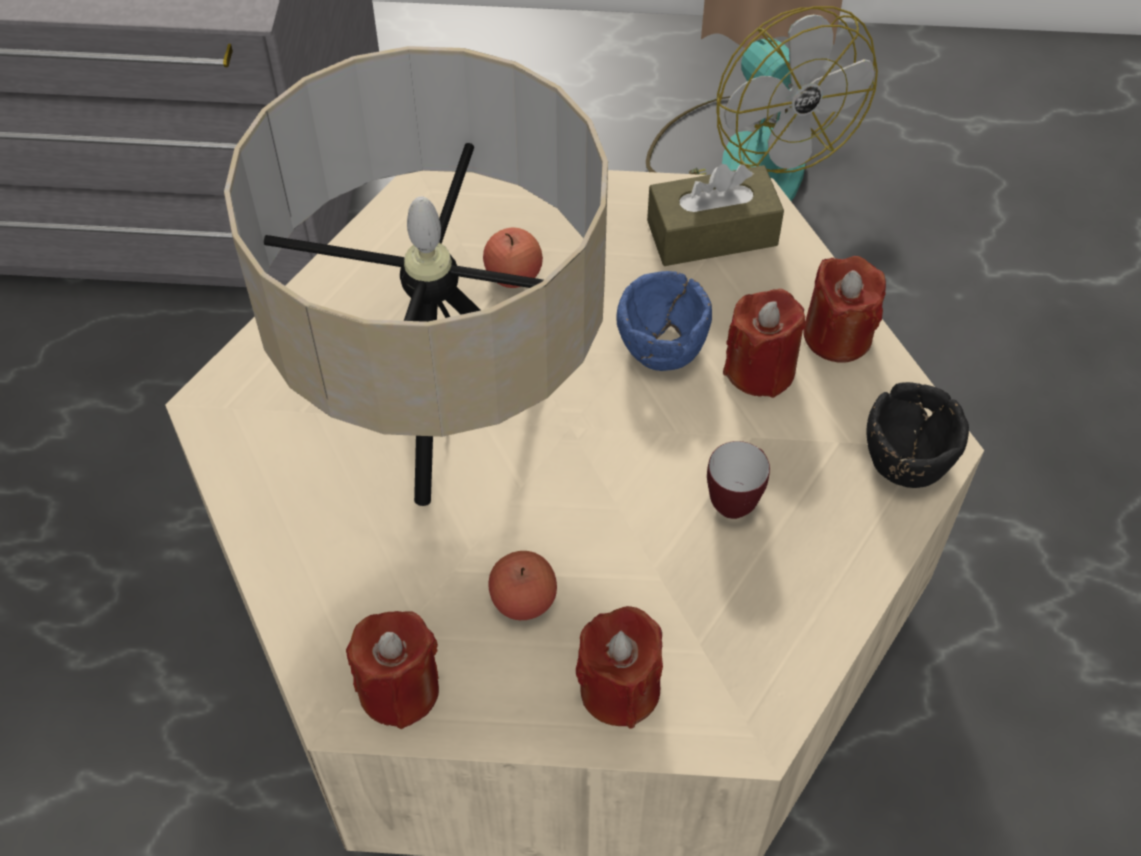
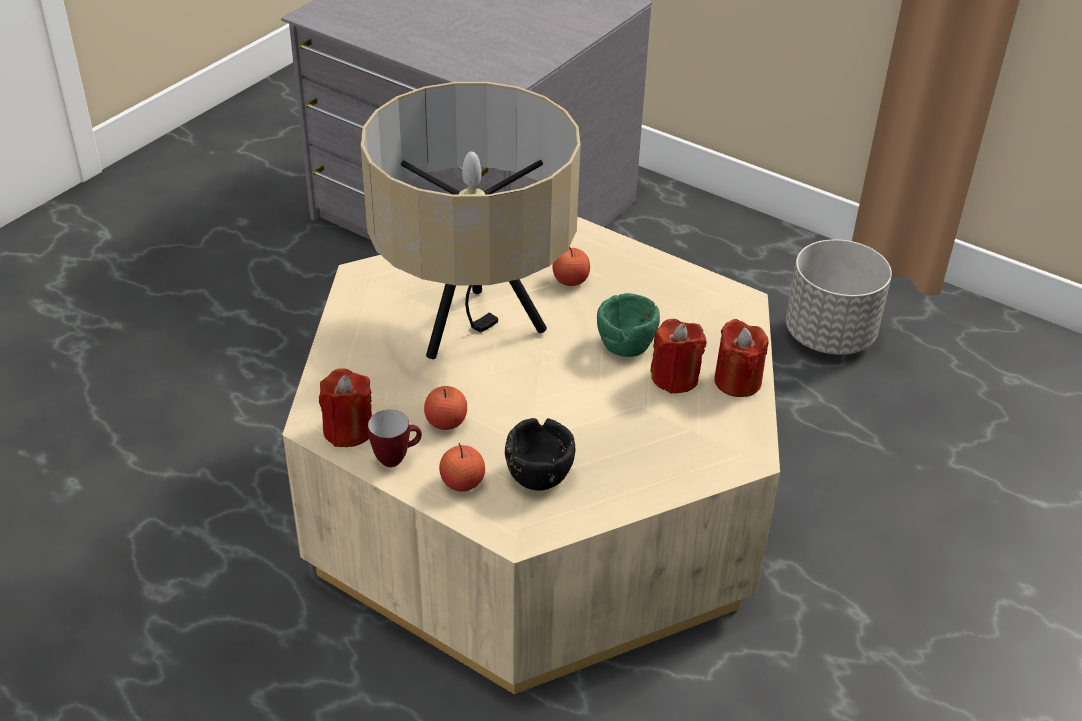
camera: 30 degrees right, 15 degrees down
red candle [576,606,663,729] -> apple [439,443,485,492]
blue bowl [617,271,712,371] -> green bowl [597,293,660,357]
fan [646,6,878,201] -> grey planter [786,239,892,355]
brown tissue box [647,164,784,266] -> none
mug [707,441,770,519] -> mug moved to [368,410,422,467]
black bowl [866,382,969,488] -> black bowl moved to [505,418,575,491]

